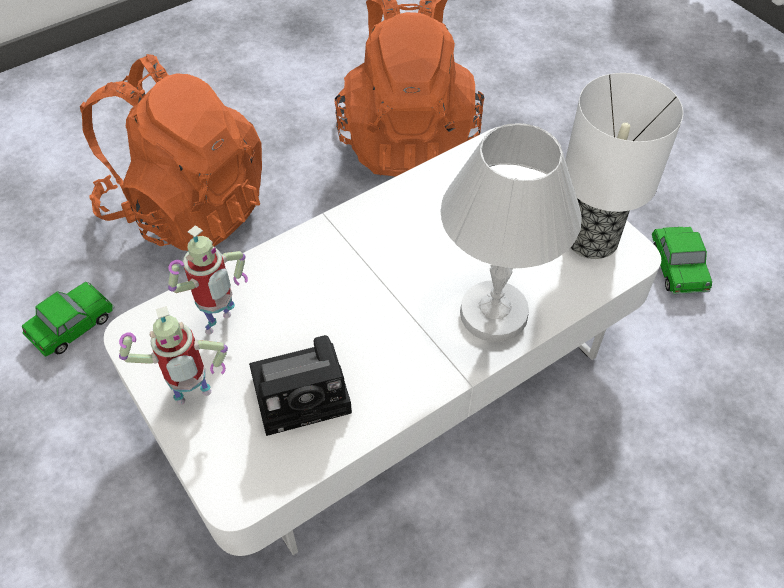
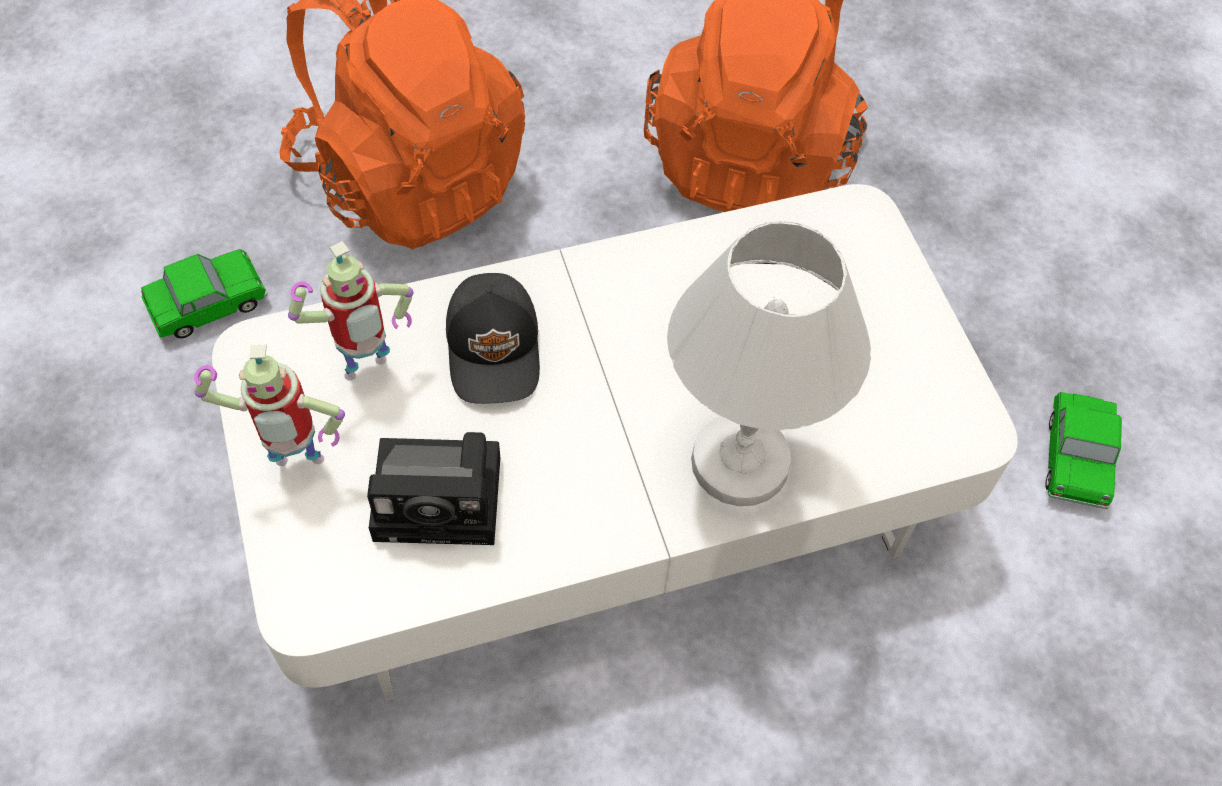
camera: 15 degrees right, 5 degrees up
table lamp [565,73,683,259] -> none
none -> black cap [446,273,540,404]

